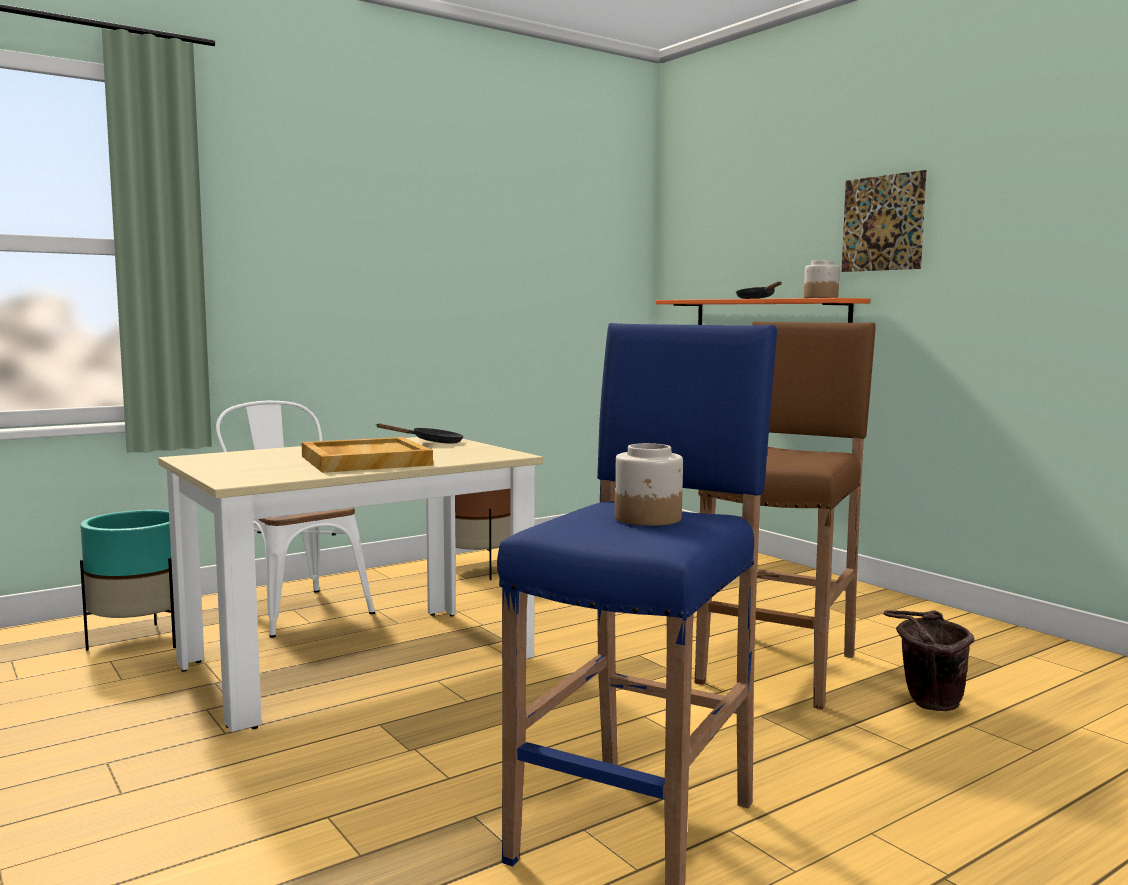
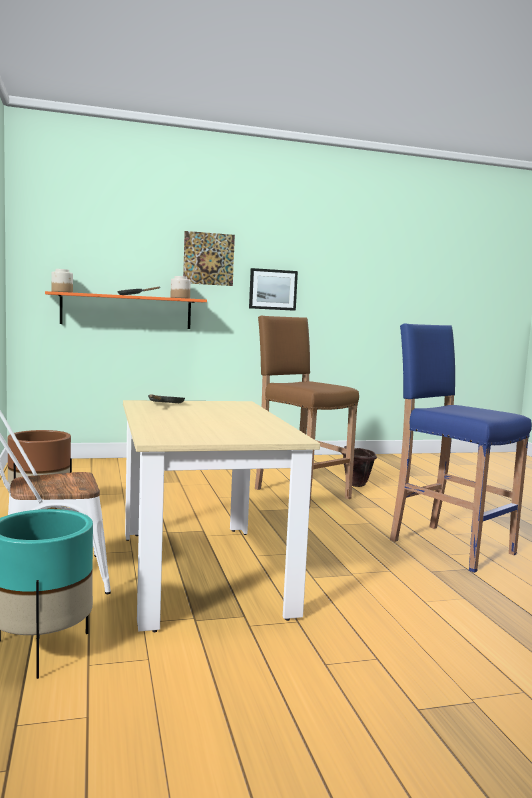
camera: 70 degrees left, 0 degrees up
beige tray [301,437,433,473] -> none
jar [615,443,683,526] -> jar moved to [51,269,73,293]
none -> picture [249,268,298,311]

